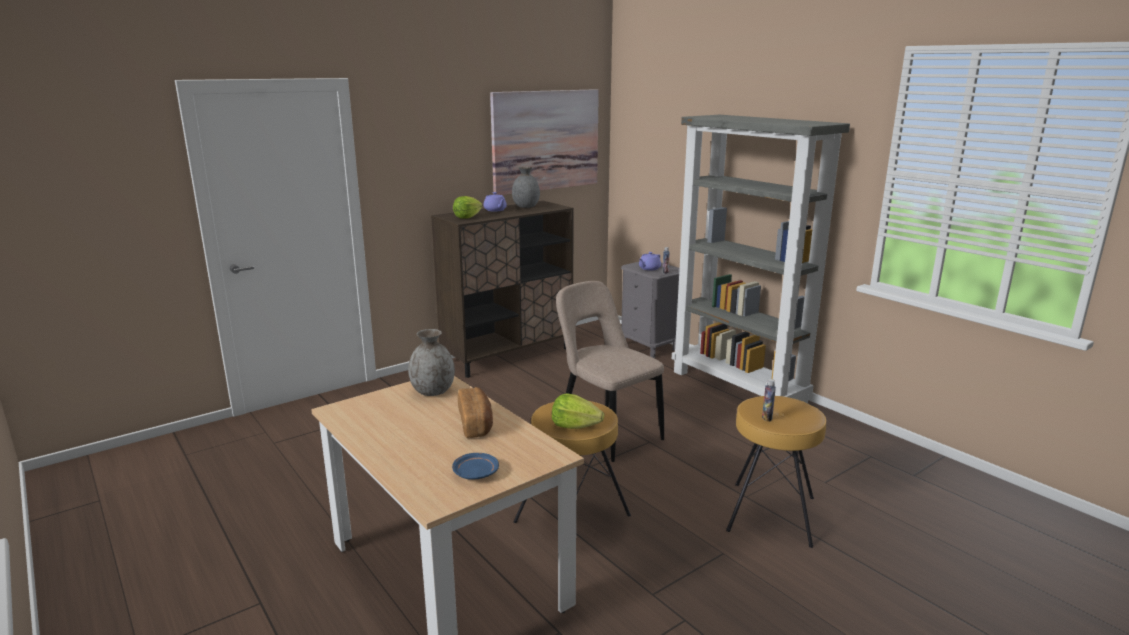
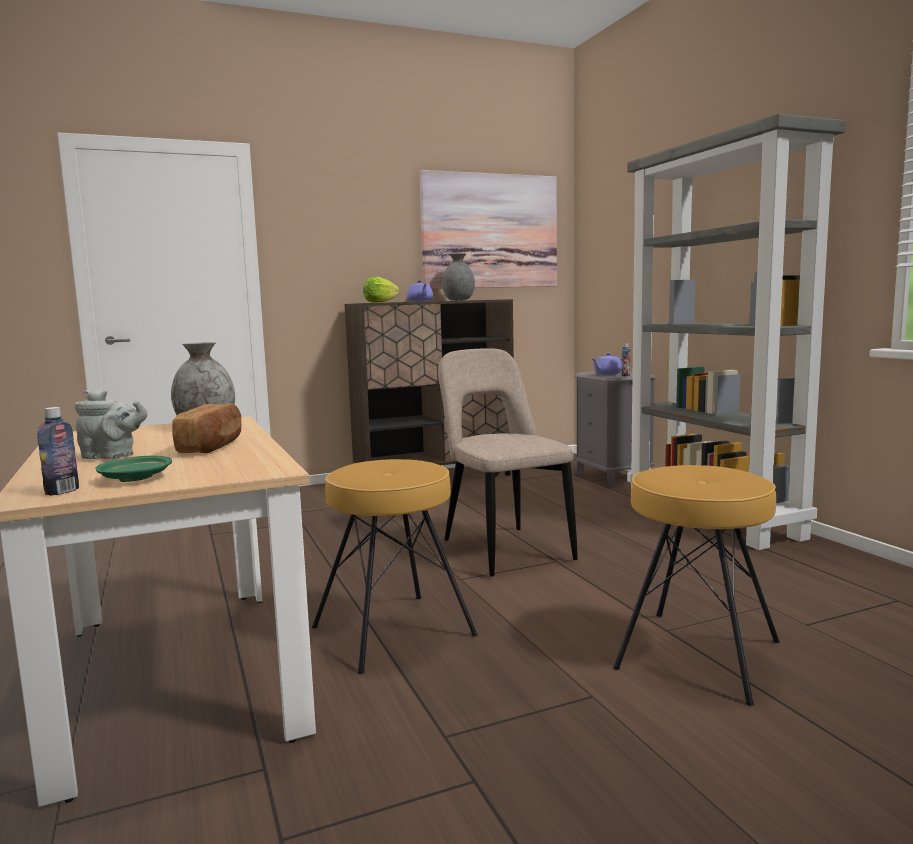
camera: 15 degrees right, 10 degrees down
blue plate [452,453,499,480] -> green plate [96,456,172,482]
lettuce [552,393,604,429] -> none
bottle [762,379,776,421] -> bottle moved to [37,407,79,496]
none -> grey teapot [75,389,147,459]

